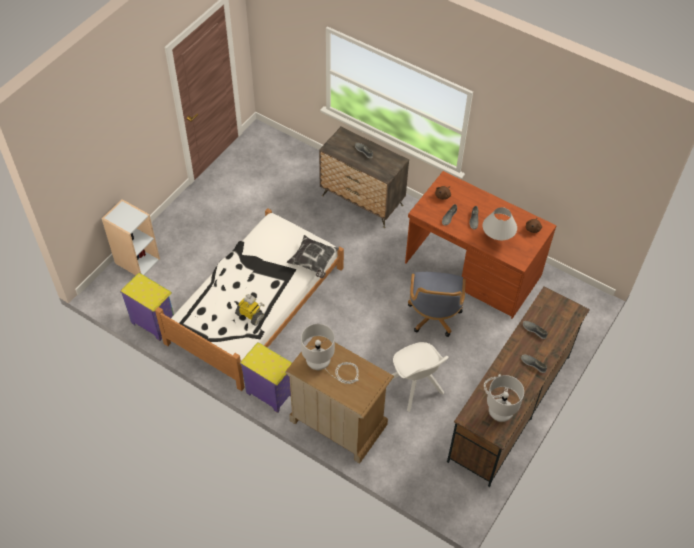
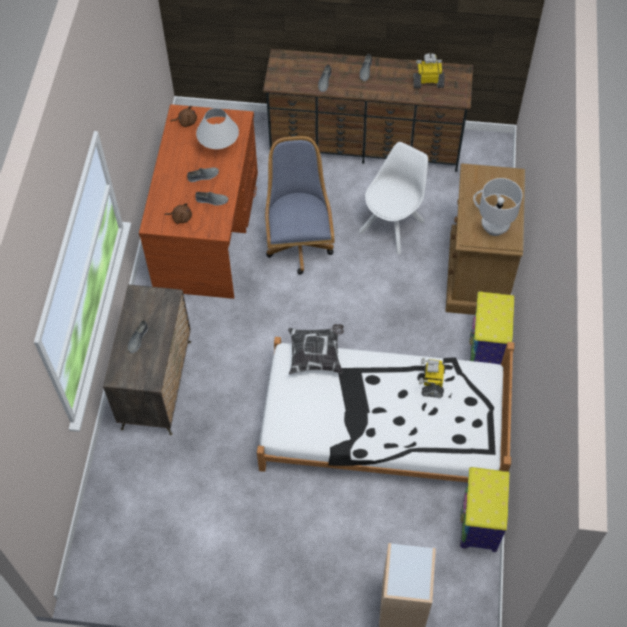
camera: 115 degrees left, 5 degrees up
blue office chair [408,272,466,337] -> blue office chair turned 75 degrees counterclockwise [265,136,334,275]
grey table lamp [484,374,524,422] -> toy robot [413,53,445,88]

